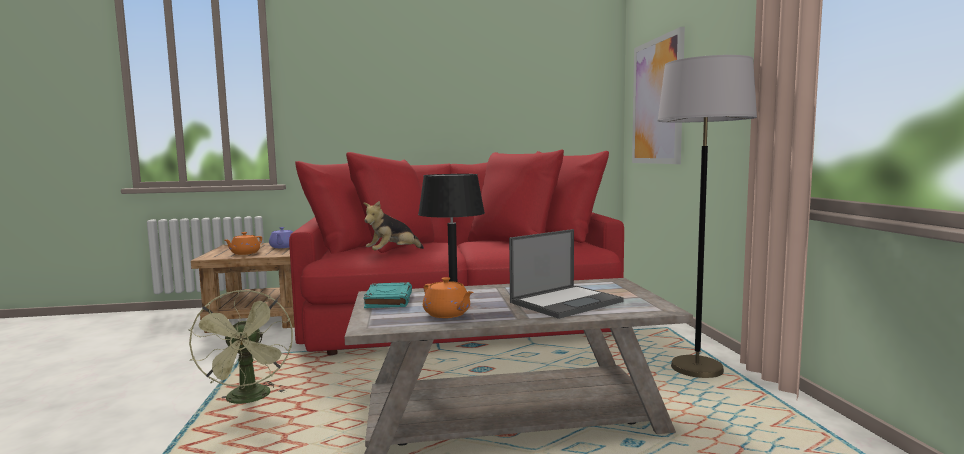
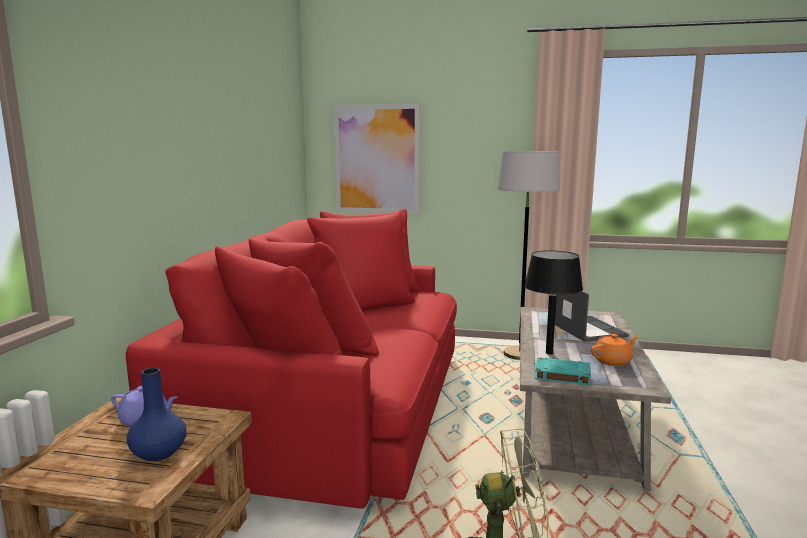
camera: 70 degrees left, 5 degrees up
orange teapot [225,232,262,255] -> blue vase [127,368,187,461]
plush toy [363,201,424,250] -> none

